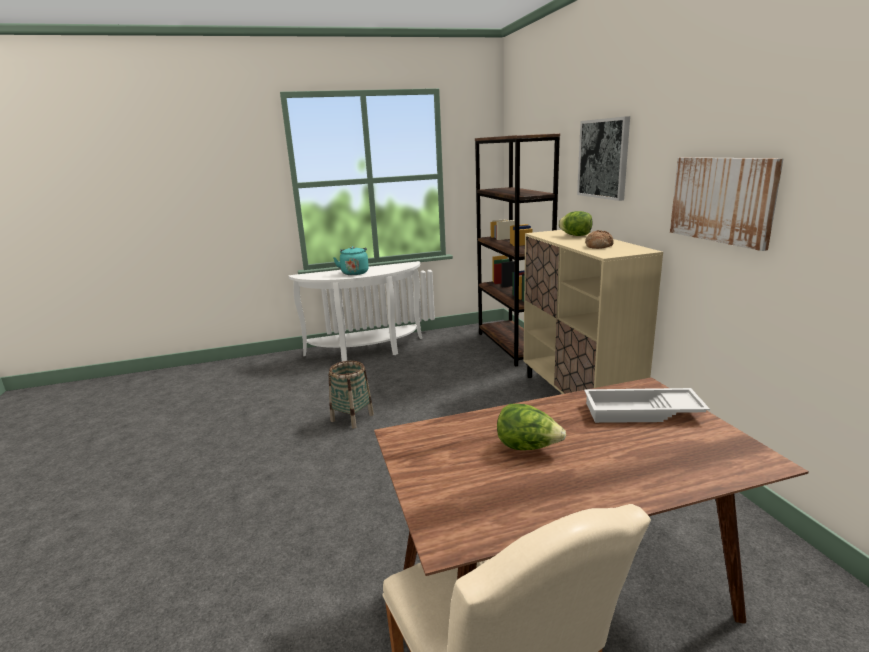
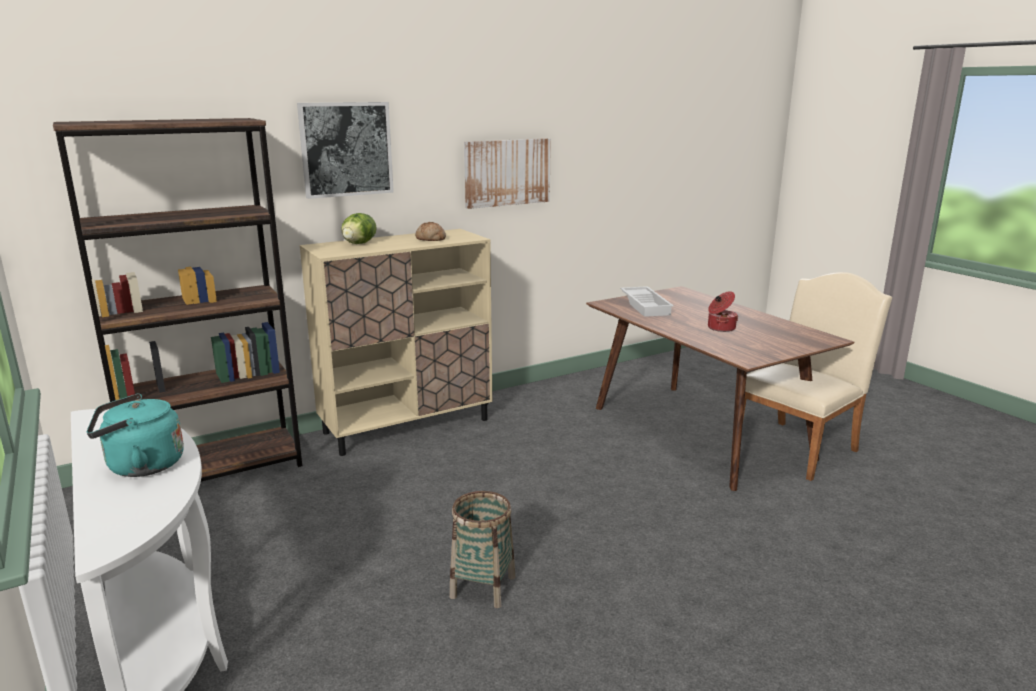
camera: 105 degrees left, 0 degrees up
lettuce [497,404,566,450] -> cooking pot [708,291,738,332]

